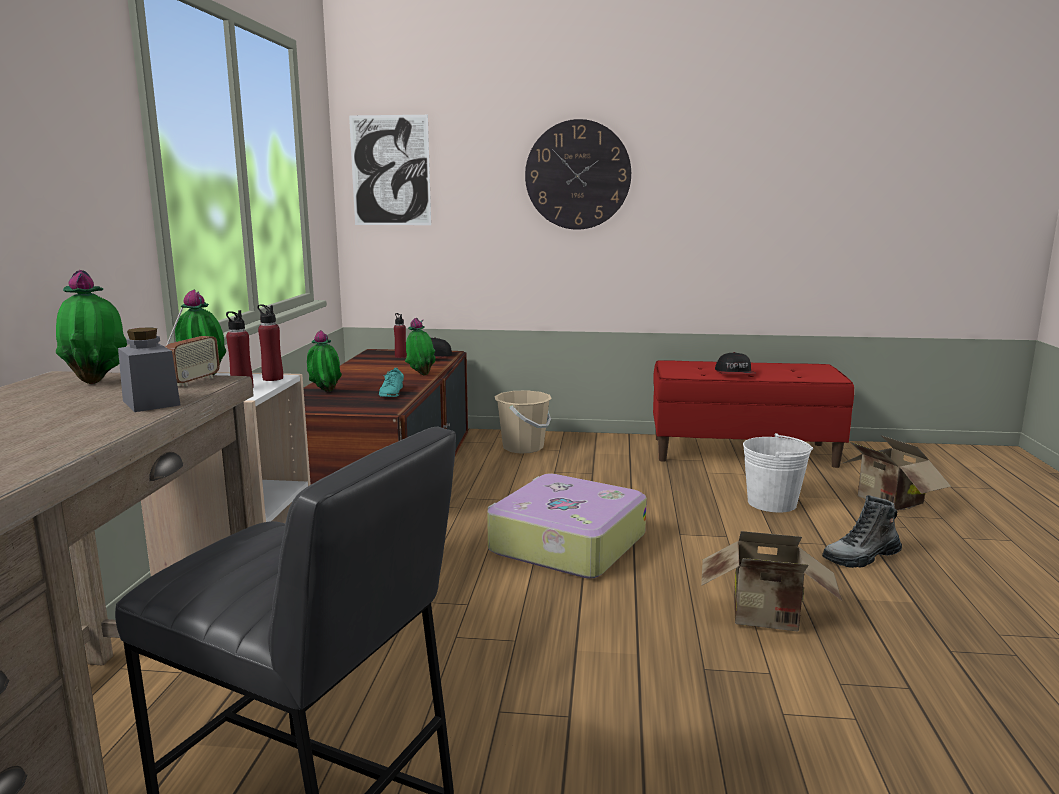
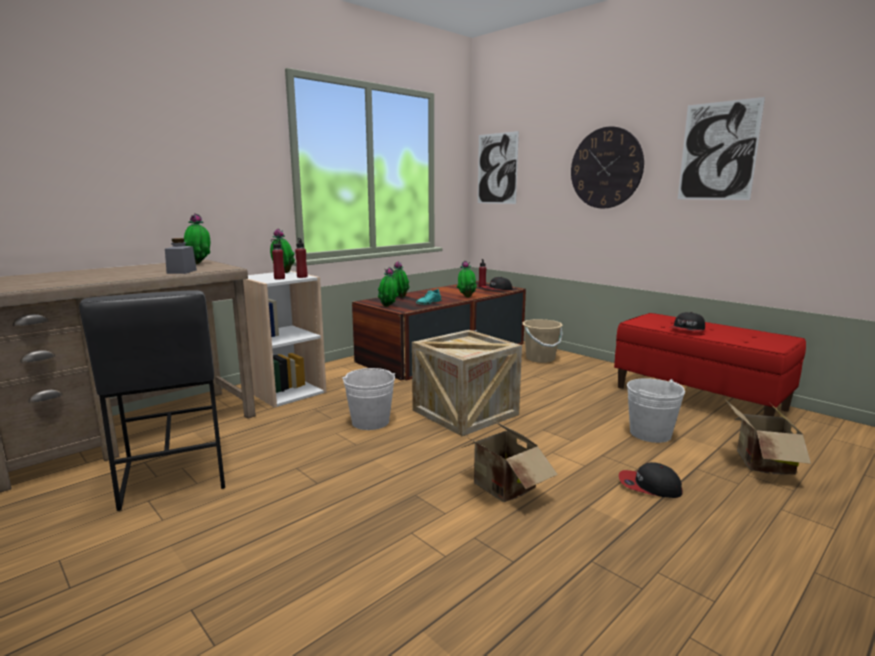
camera: 40 degrees right, 0 degrees up
radio [165,307,220,387] -> none
suitcase [487,474,647,578] -> crate [412,330,522,436]
boot [822,495,902,568] -> cap [619,462,682,498]
none -> white bucket [342,368,395,430]
none -> potted plant [378,267,399,307]
none -> picture [678,97,765,200]

